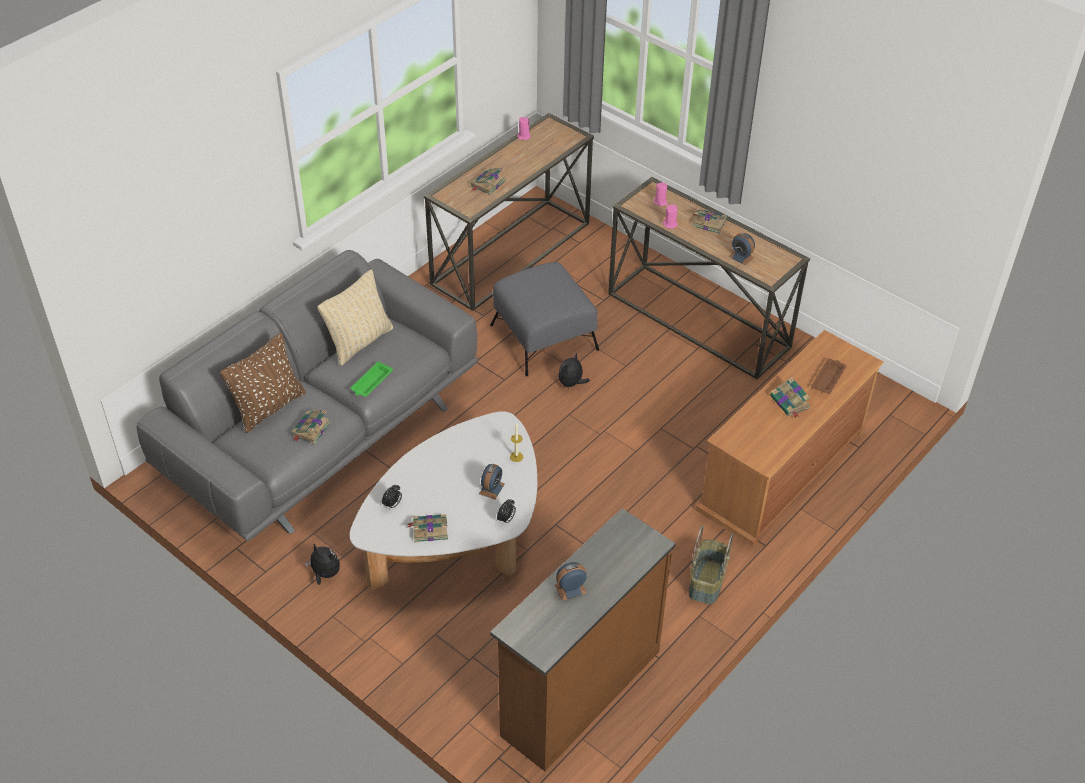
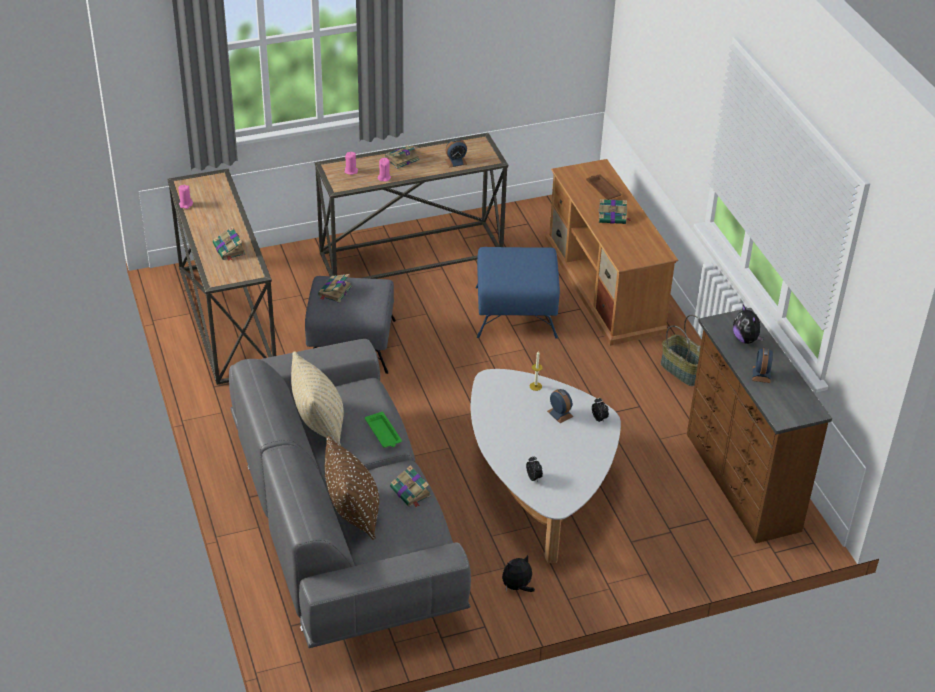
camera: 60 degrees left, 5 degrees down
book [408,514,448,542] -> book moved to [318,274,352,303]
plush toy [558,353,590,389] -> plush toy moved to [733,305,764,344]
none -> blue ottoman [475,247,560,339]

